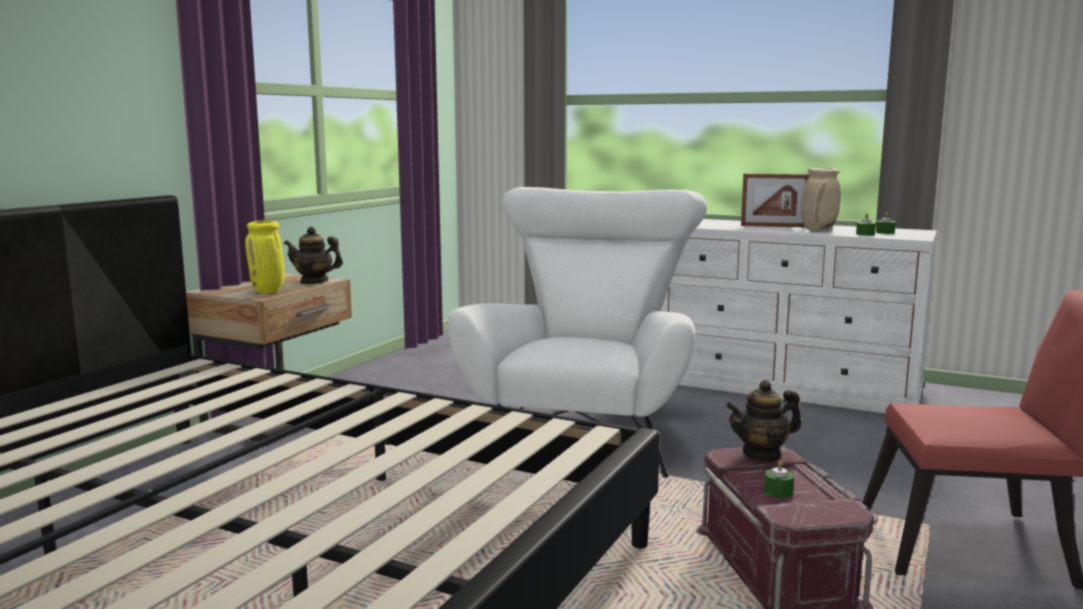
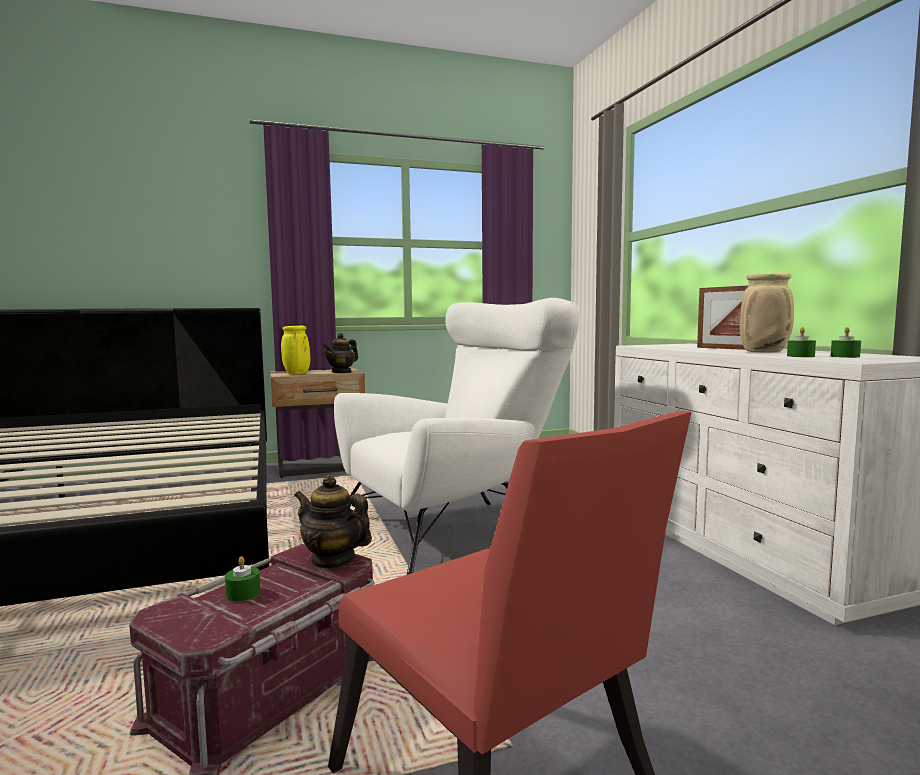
camera: 45 degrees right, 5 degrees down
teapot [284,227,343,284] -> teapot turned 105 degrees counterclockwise [323,333,358,373]

